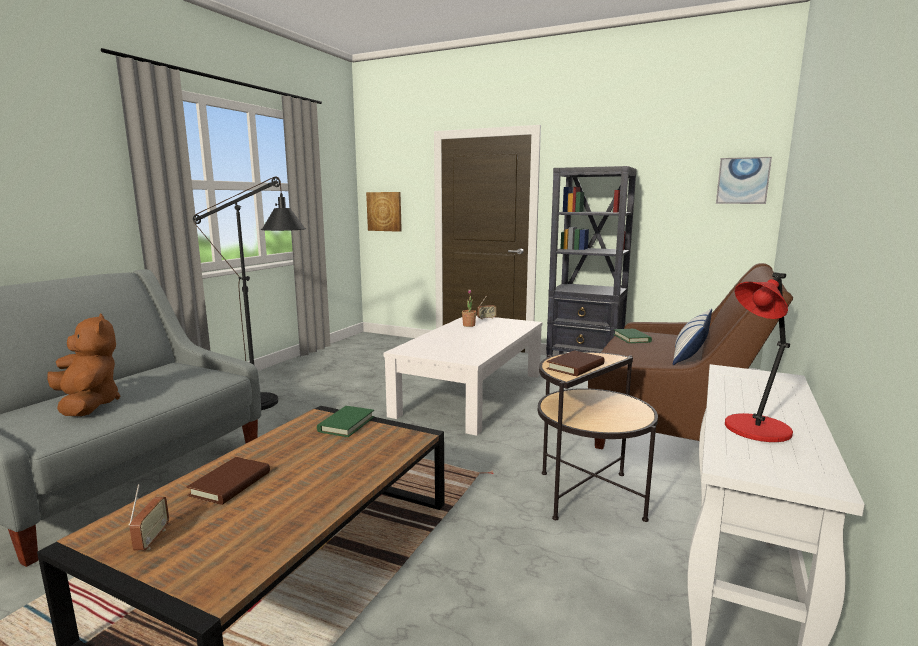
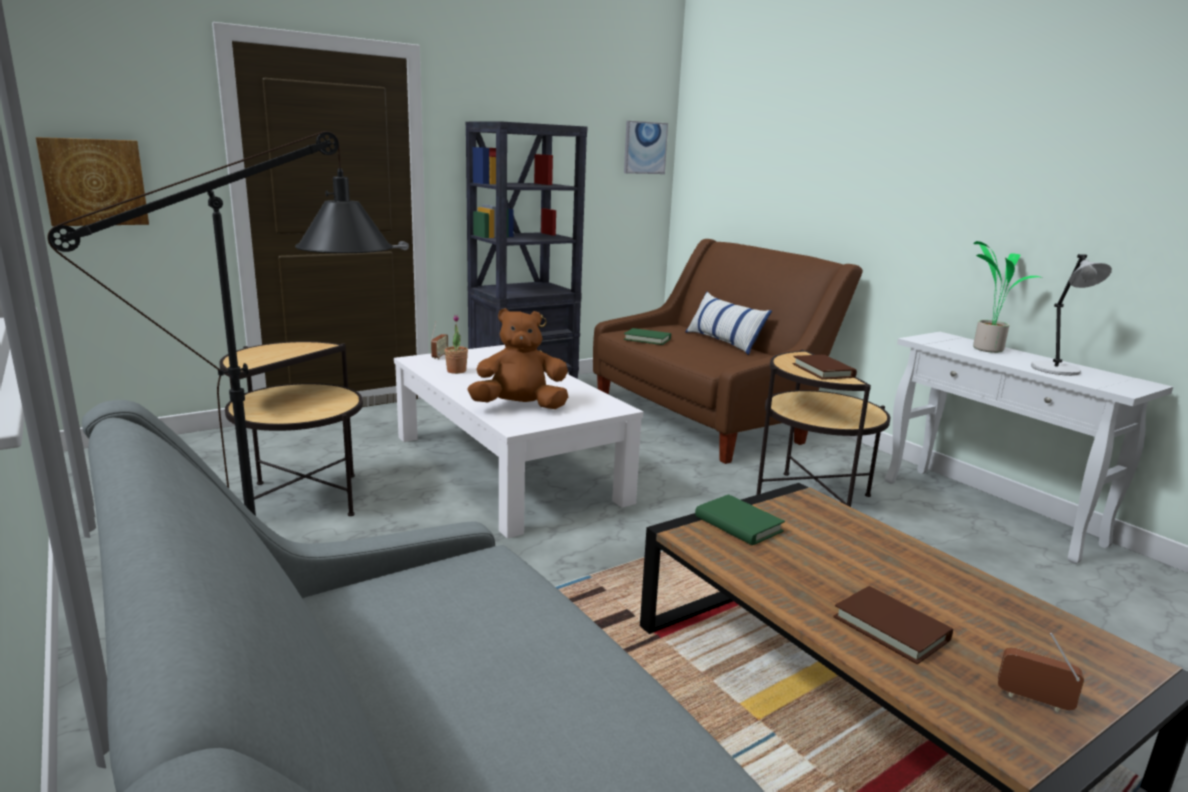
camera: 60 degrees left, 5 degrees up
brown plush toy [47,313,120,416] -> brown plush toy moved to [467,308,568,409]
red table lamp [725,272,793,442] -> grey table lamp [1031,254,1112,376]
none -> side table [219,341,363,516]
none -> potted plant [973,241,1043,353]

